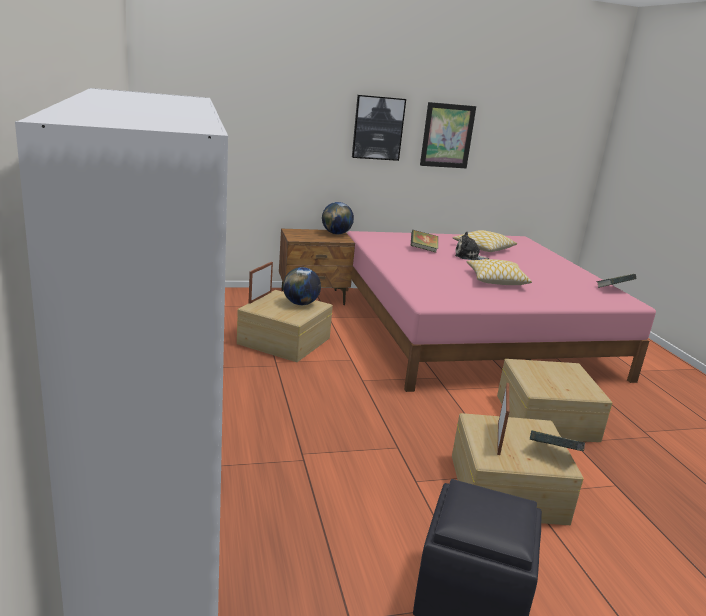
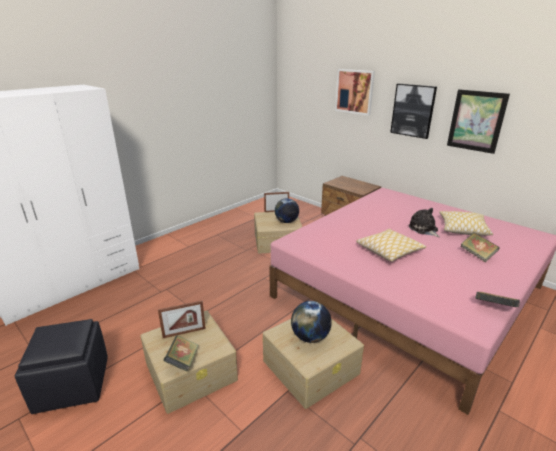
camera: 60 degrees right, 5 degrees up
globe [322,202,354,234] -> globe moved to [291,301,332,343]
book [411,230,438,253] -> book moved to [461,232,499,263]
none -> picture [335,69,375,116]

